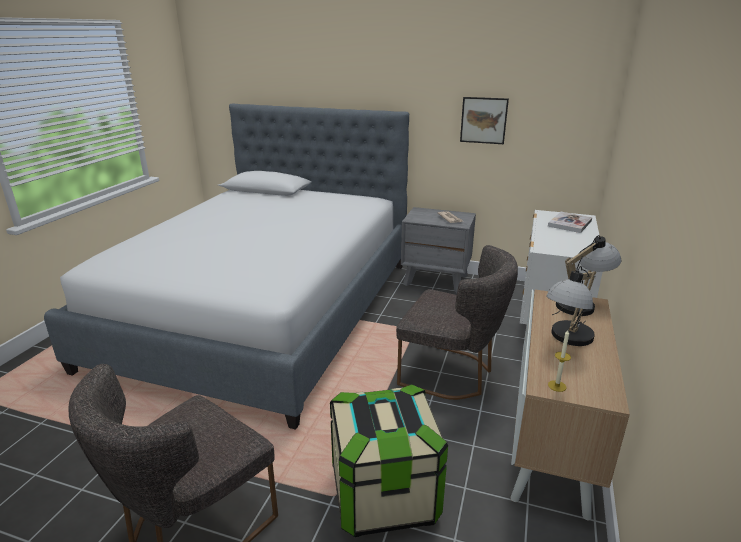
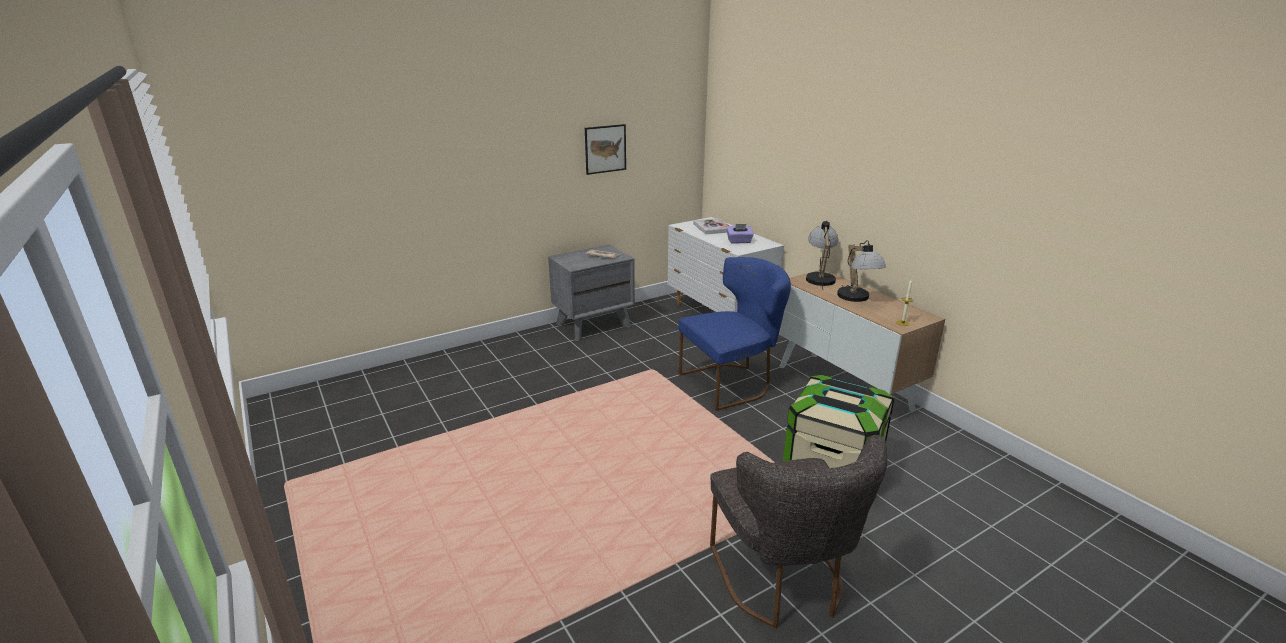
camera: 50 degrees left, 0 degrees up
bed [44,104,409,430] -> none
grey chair [396,245,518,400] -> blue chair [678,257,791,411]
none -> purple tissue box [726,224,754,244]

